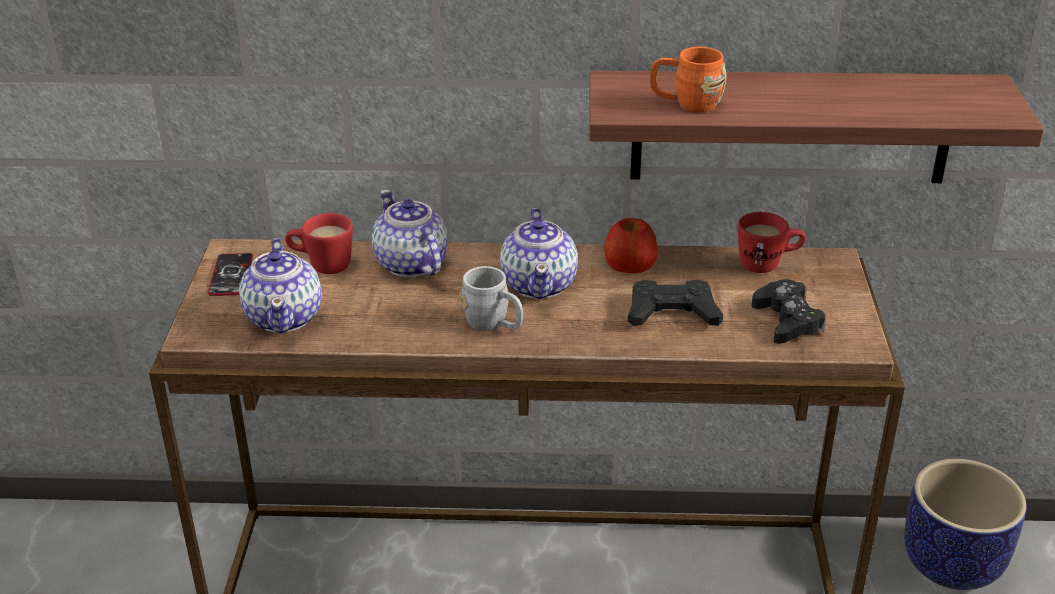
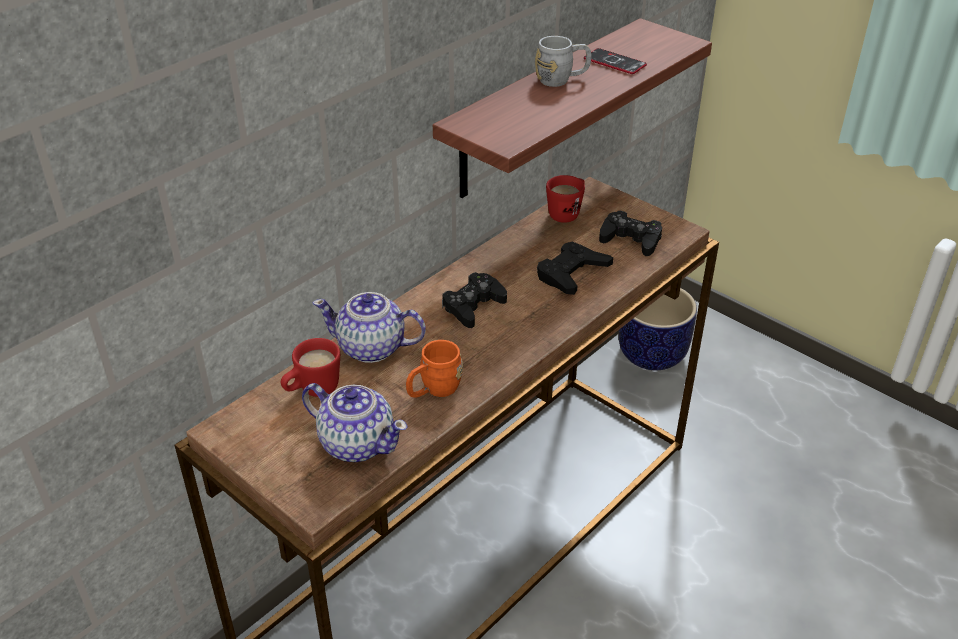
camera: 50 degrees left, 5 degrees up
phone [208,253,253,296] -> phone moved to [584,48,647,74]
grey mug [460,266,523,331] -> grey mug moved to [535,36,592,87]
teapot [500,208,578,299] -> black game controller [442,272,507,328]
apple [604,218,658,273] -> none
orange mug [650,47,727,113] -> orange mug moved to [406,340,463,397]

